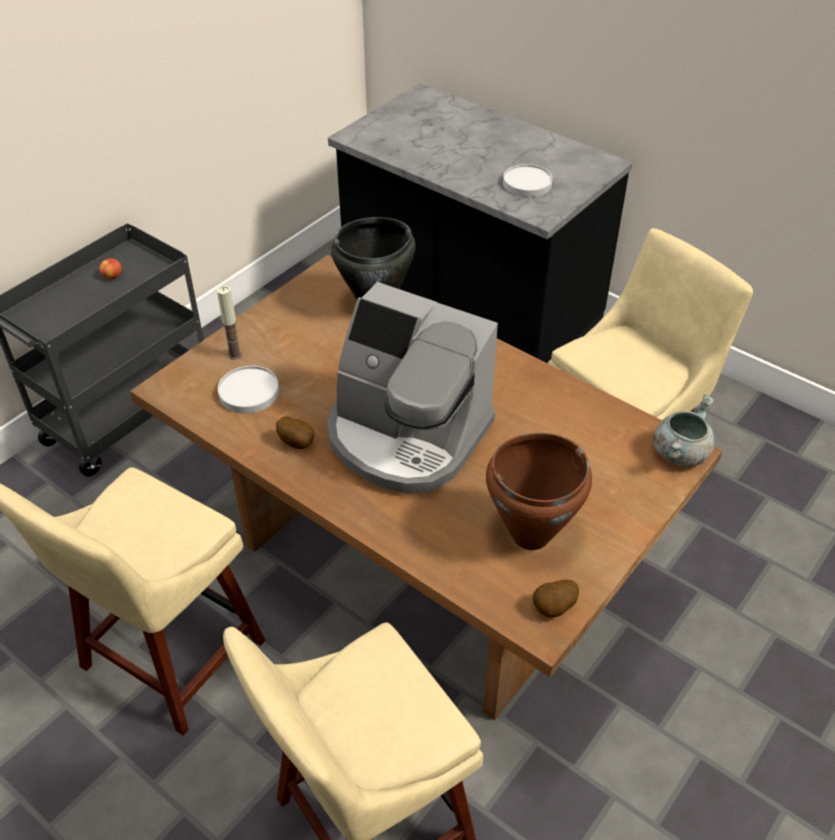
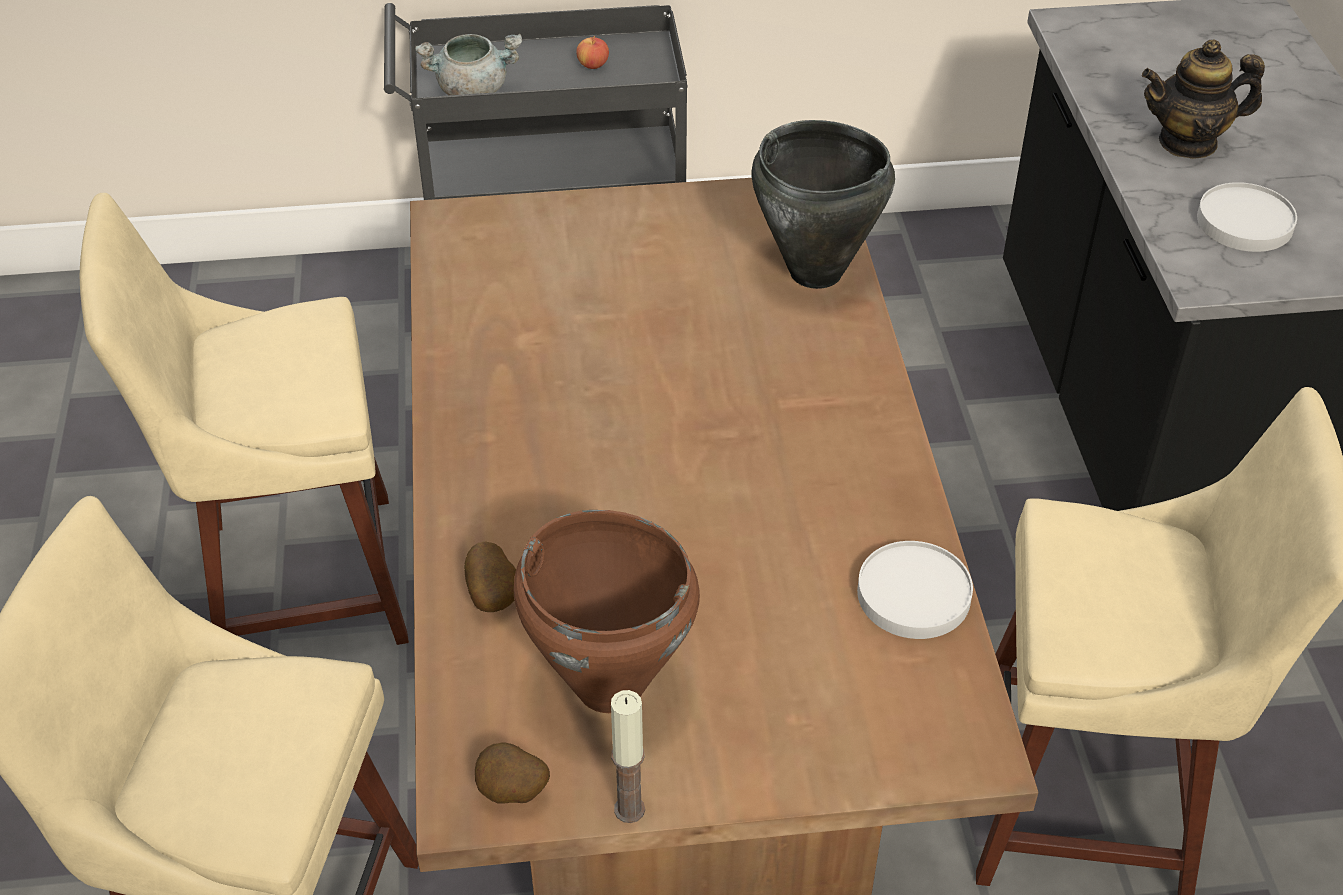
camera: 45 degrees right, 0 degrees up
candle [217,286,242,360] -> candle moved to [611,690,645,823]
white plate [218,366,279,414] -> white plate moved to [857,541,973,639]
potato [276,416,314,449] -> potato moved to [464,541,516,612]
coffee machine [327,282,498,494] -> none
grey cooking pot [653,395,714,467] -> grey cooking pot moved to [415,34,522,95]
none -> teapot [1142,39,1265,159]

